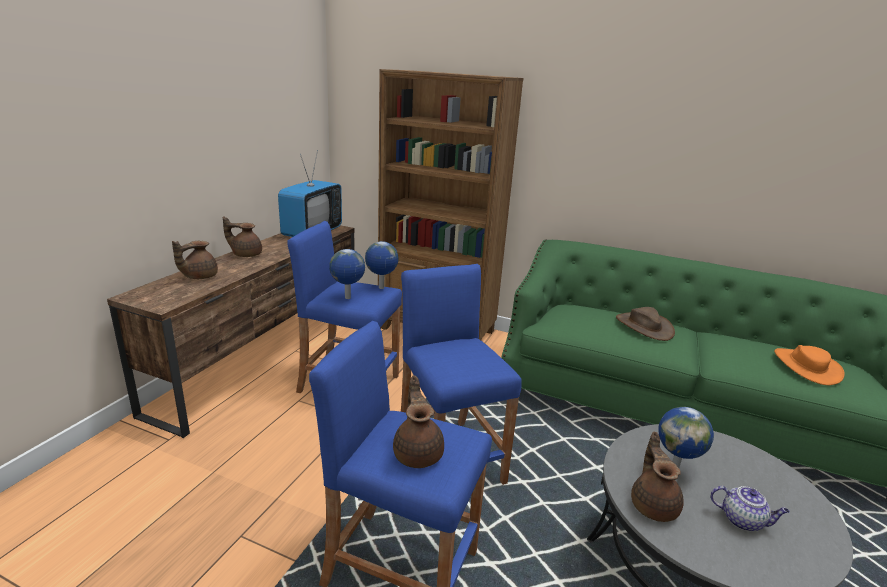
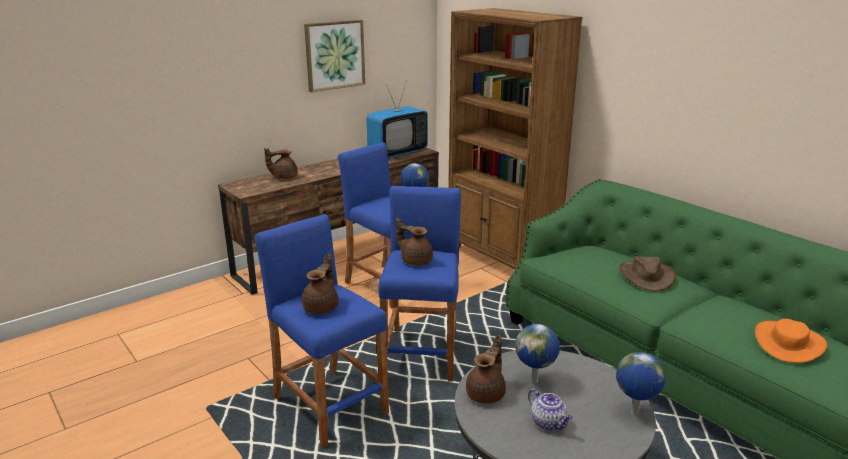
camera: 30 degrees right, 0 degrees up
brown teapot [223,216,262,257] -> brown teapot moved to [396,217,433,266]
globe [329,249,365,299] -> globe moved to [616,352,666,415]
none -> picture [304,20,365,92]

